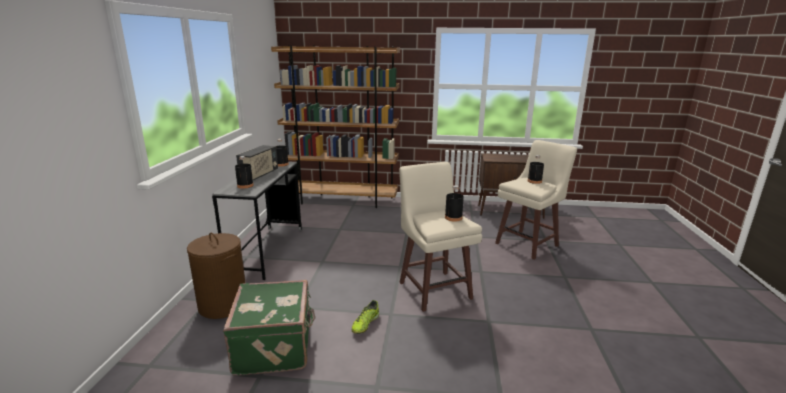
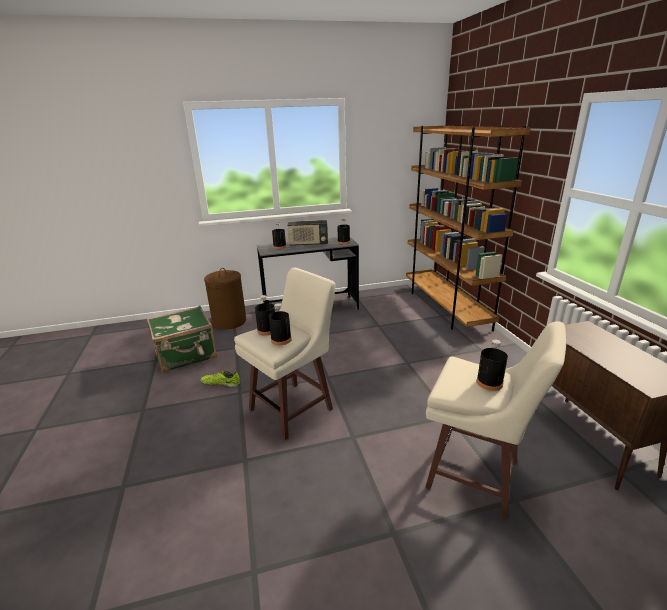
camera: 70 degrees right, 5 degrees up
none -> black bottle [255,295,275,335]

